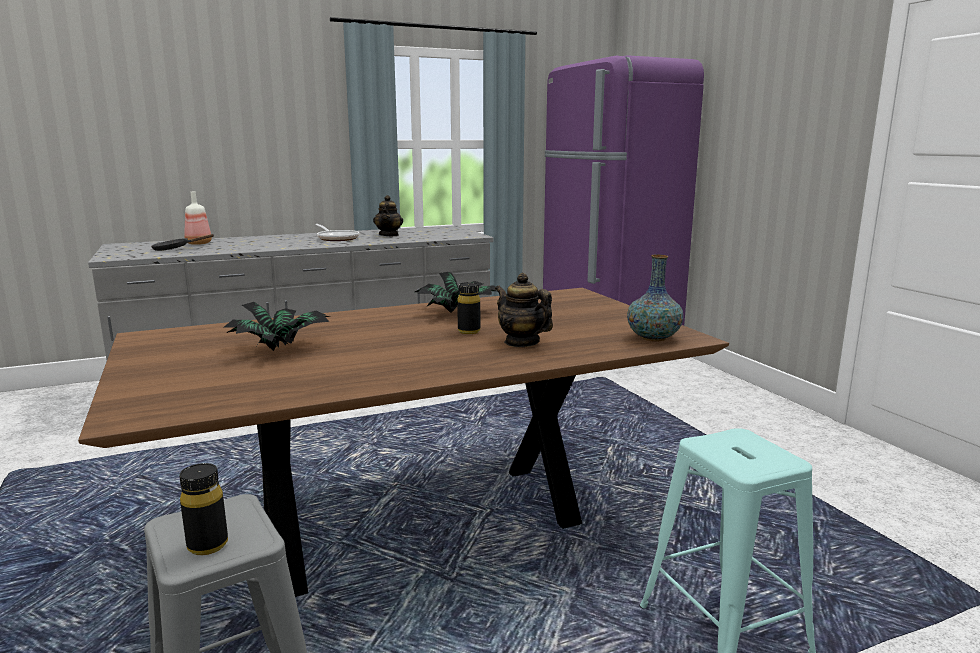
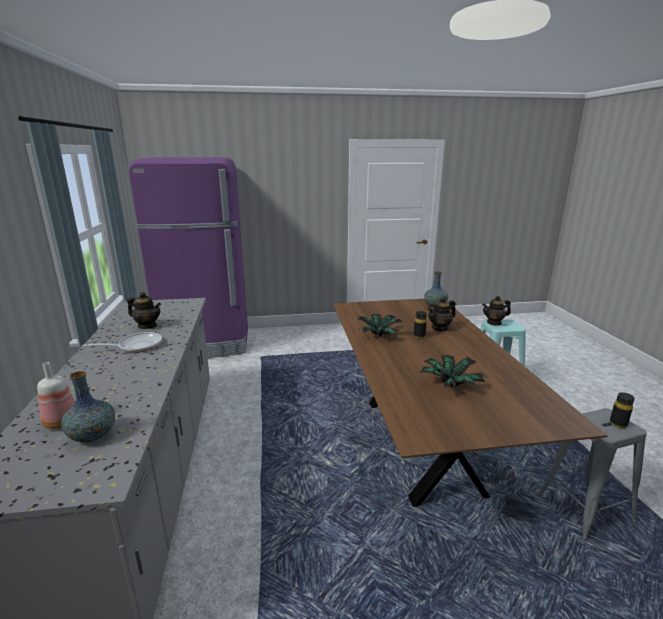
camera: 75 degrees left, 5 degrees up
black frying pan [151,234,215,251] -> vase [61,371,115,442]
none -> teapot [482,296,511,326]

